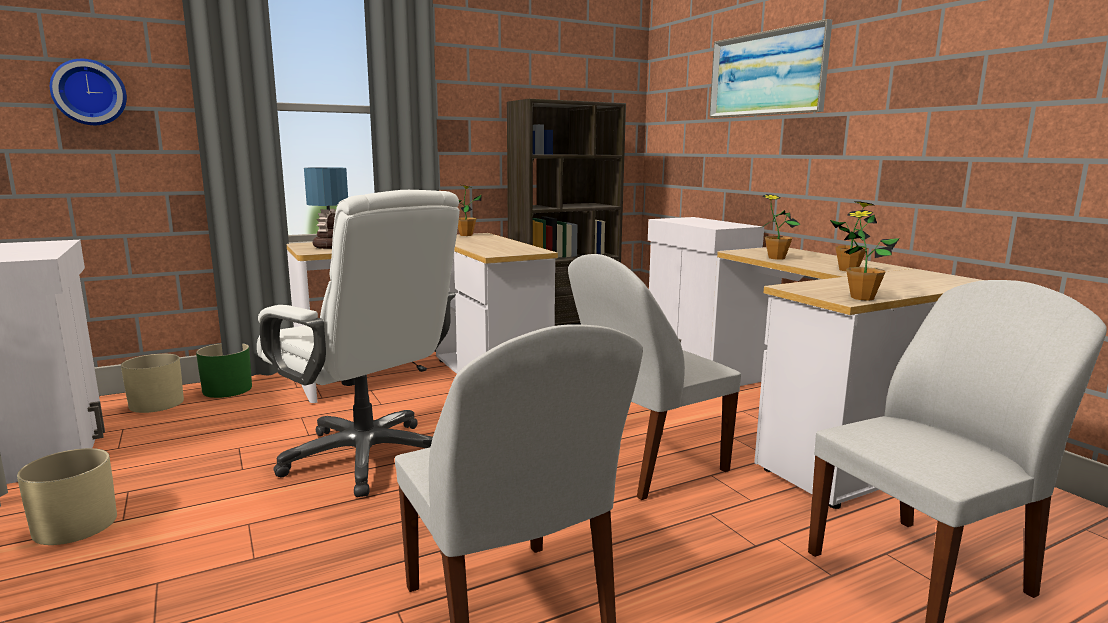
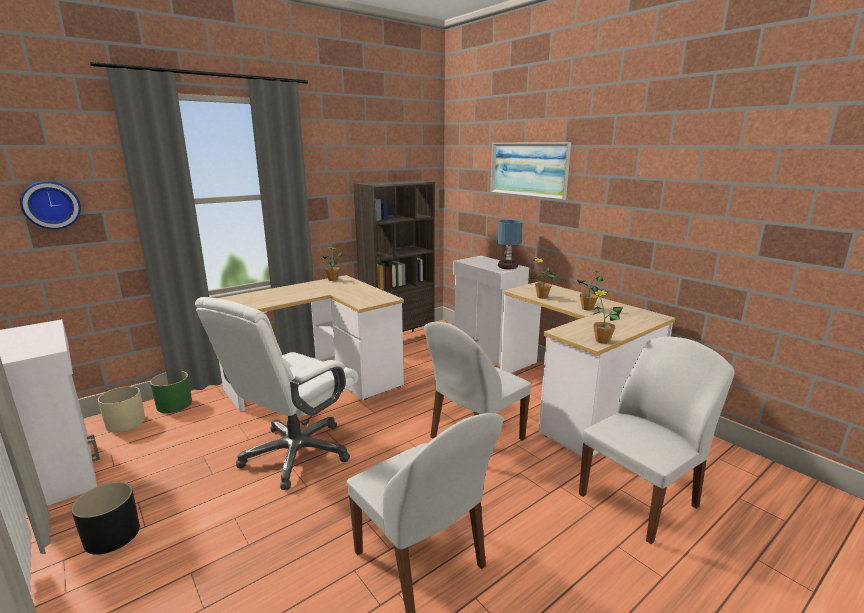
camera: 10 degrees left, 5 degrees up
beige planter [17,448,117,545] -> black planter [71,482,140,555]
white office chair [257,190,460,497] -> white office chair turned 90 degrees clockwise [195,297,358,490]
table lamp [304,167,348,249] -> table lamp moved to [497,220,522,269]

